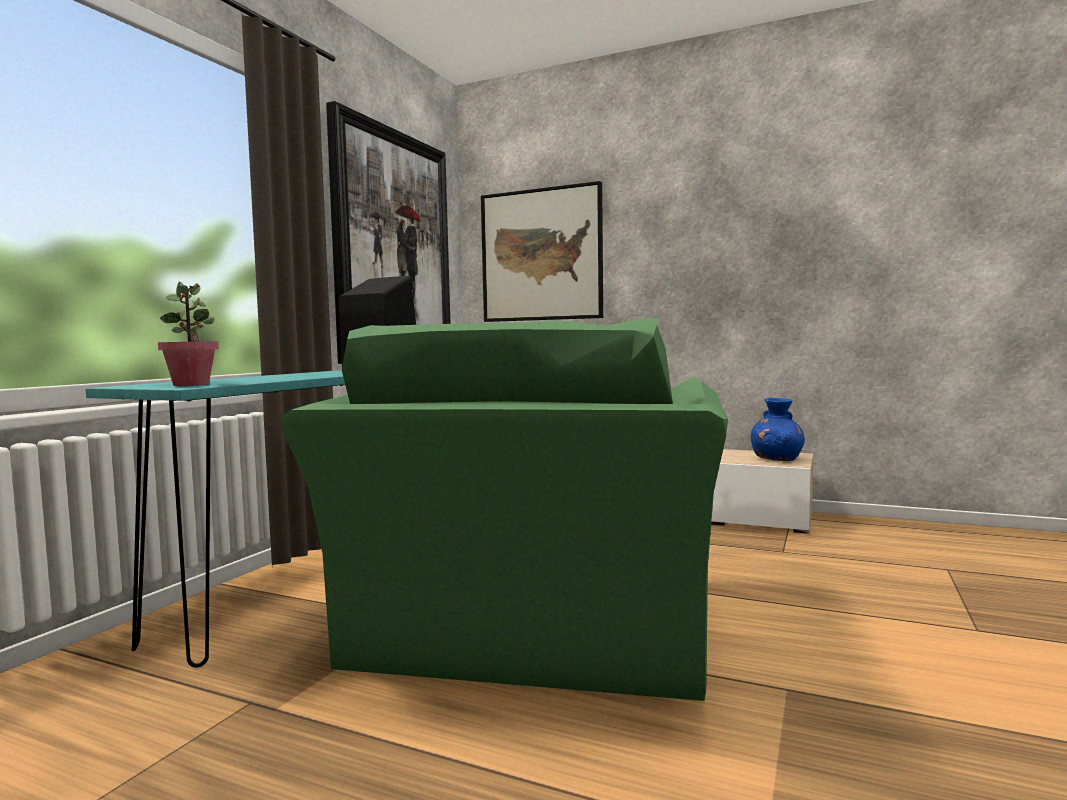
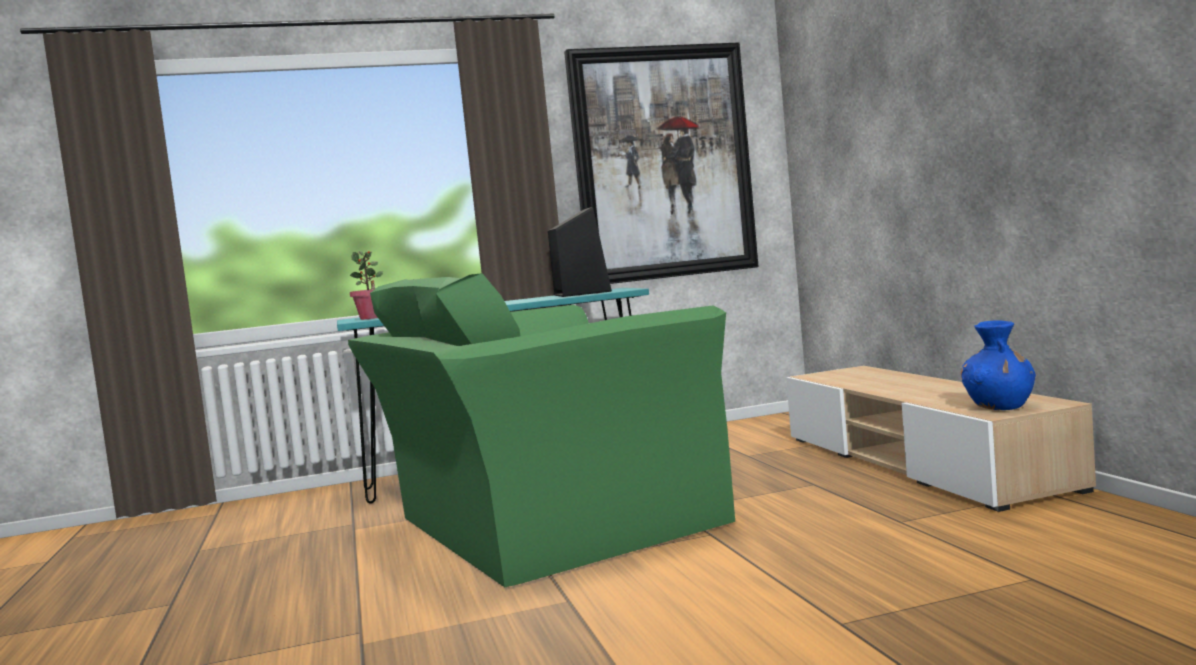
camera: 50 degrees right, 0 degrees up
picture [481,181,603,322] -> none

